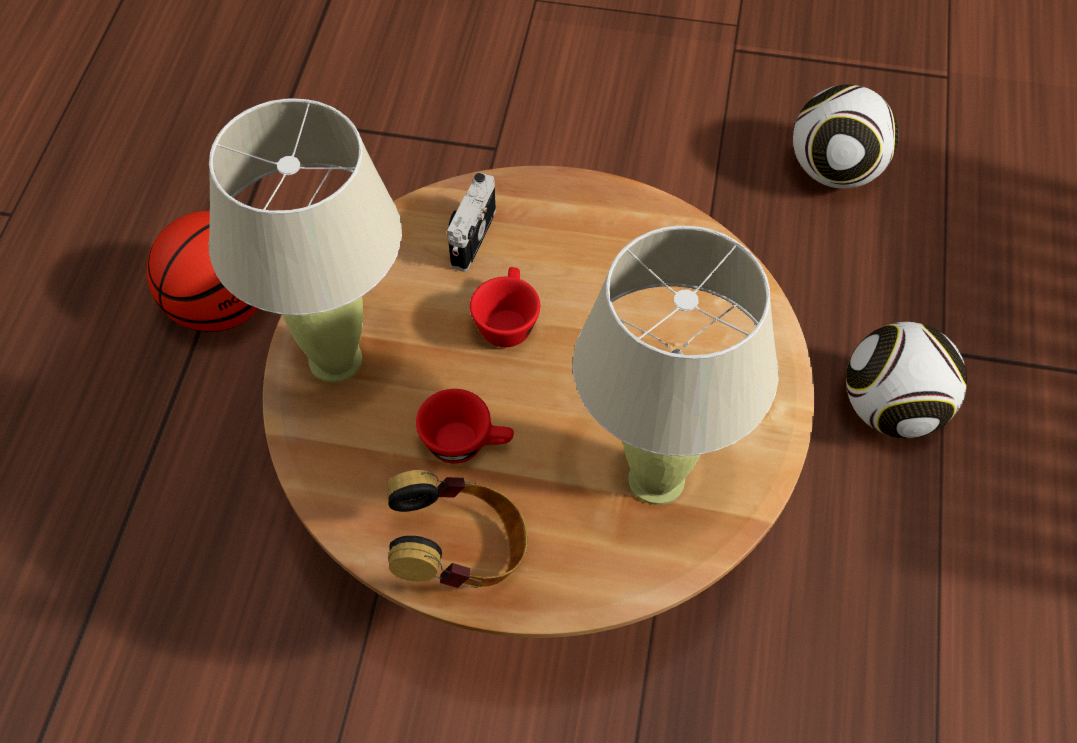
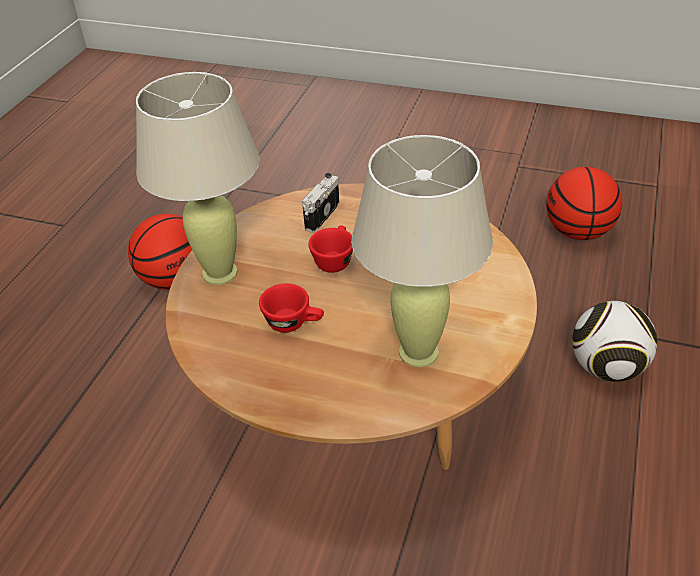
camera: 10 degrees right, 15 degrees down
headphones [387,470,528,588] -> none
football [793,85,898,189] -> basketball [546,167,622,240]

